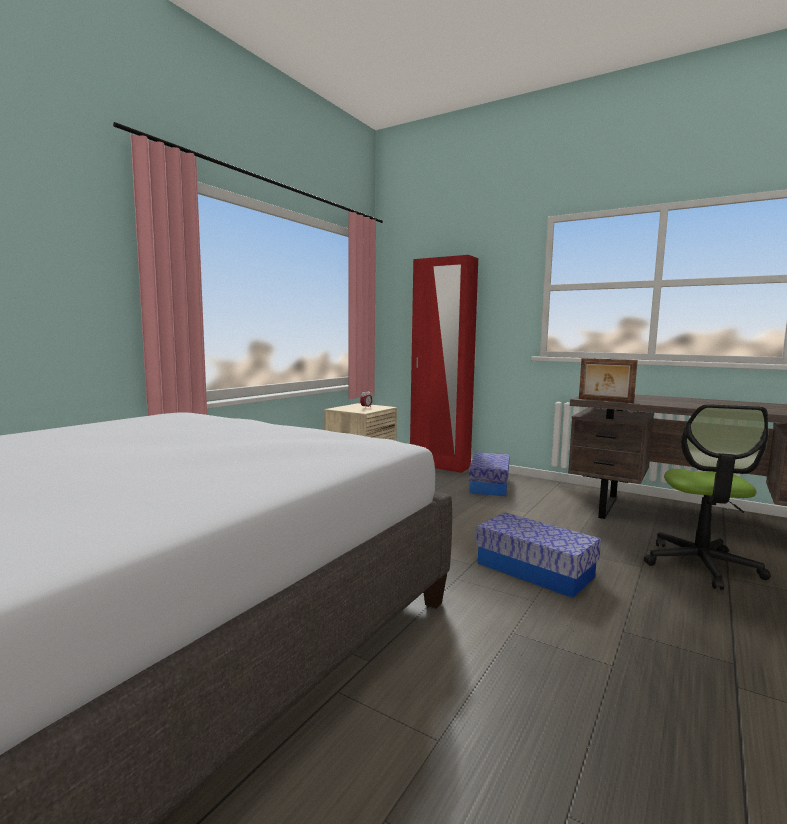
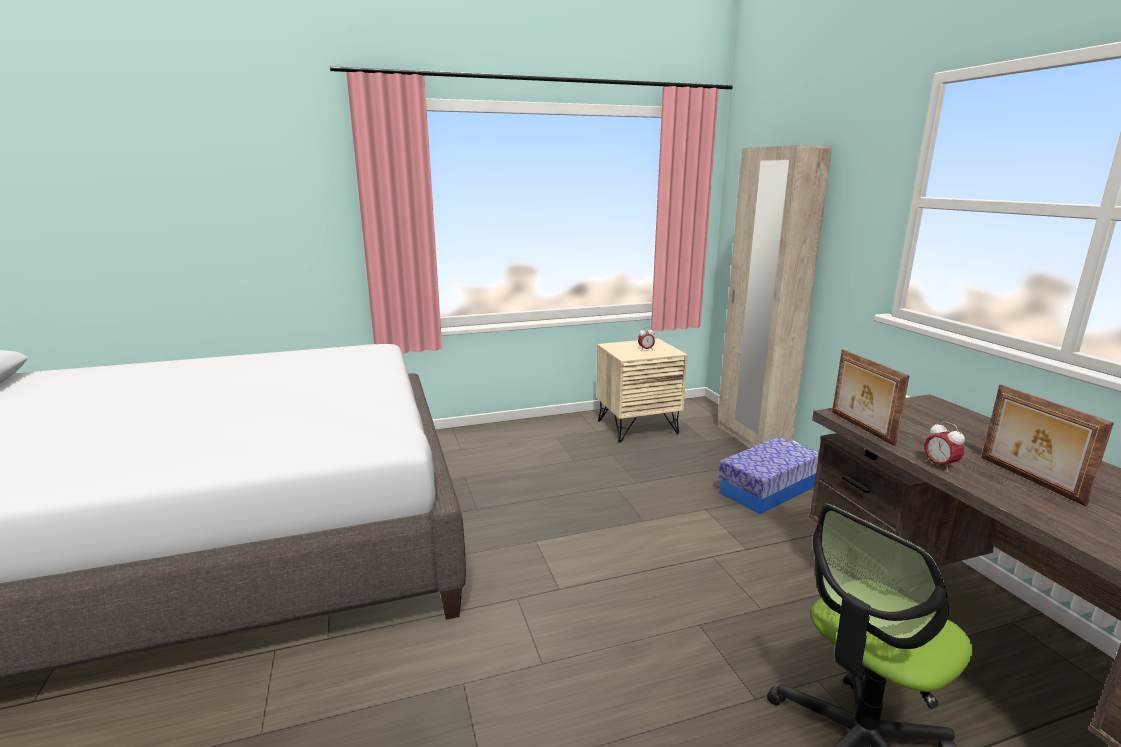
camera: 40 degrees right, 10 degrees up
red wardrobe [410,255,478,473] -> beige wardrobe [718,145,832,448]
storage box [476,512,601,598] -> none
none -> alarm clock [924,421,965,472]
none -> picture frame [981,385,1114,506]

